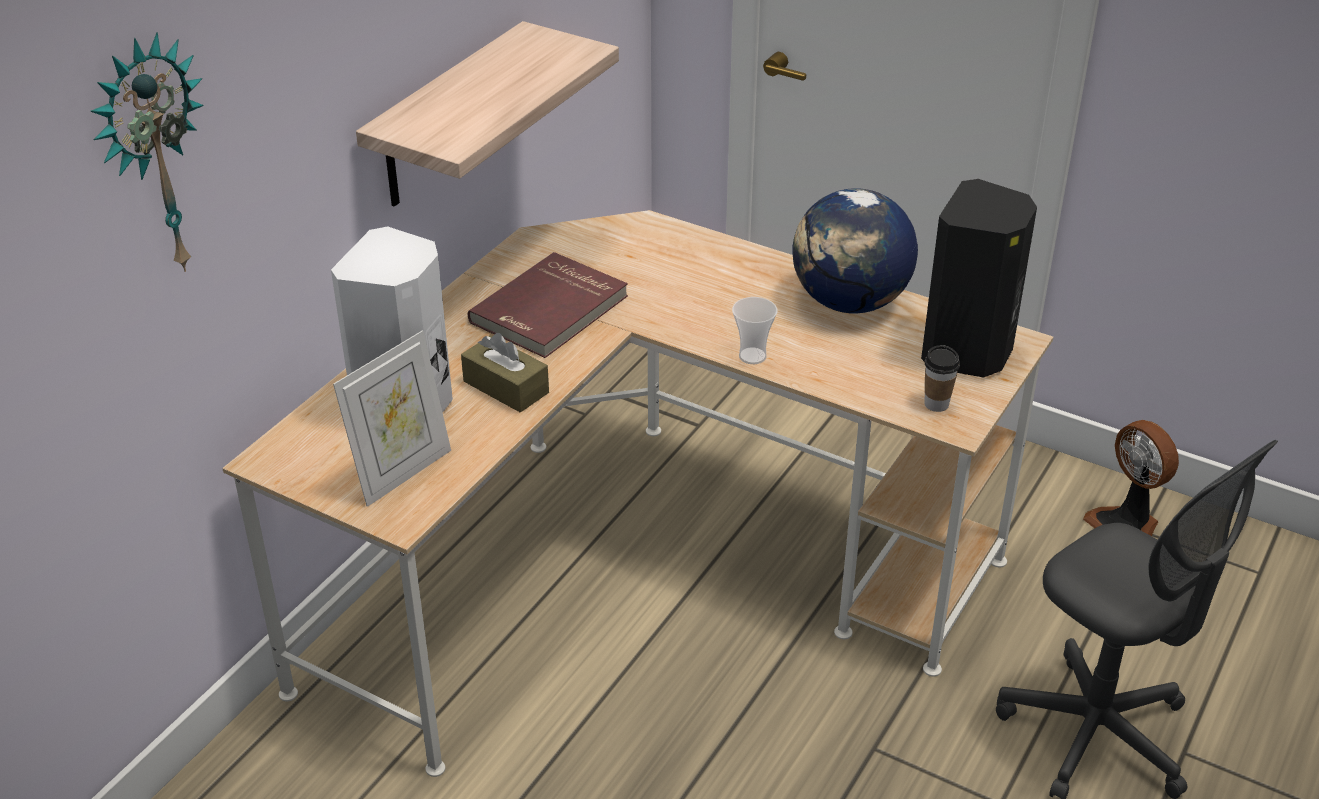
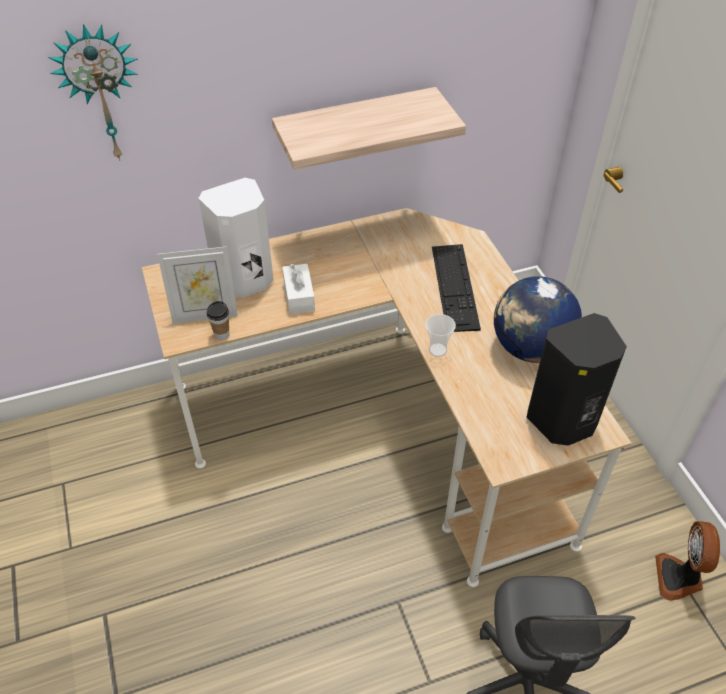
camera: 40 degrees right, 10 degrees up
brown tissue box [461,333,549,413] -> white tissue box [282,264,315,314]
red book [468,252,628,358] -> none
cup [924,345,960,412] -> cup moved to [207,301,230,340]
none -> keyboard [432,244,481,332]

